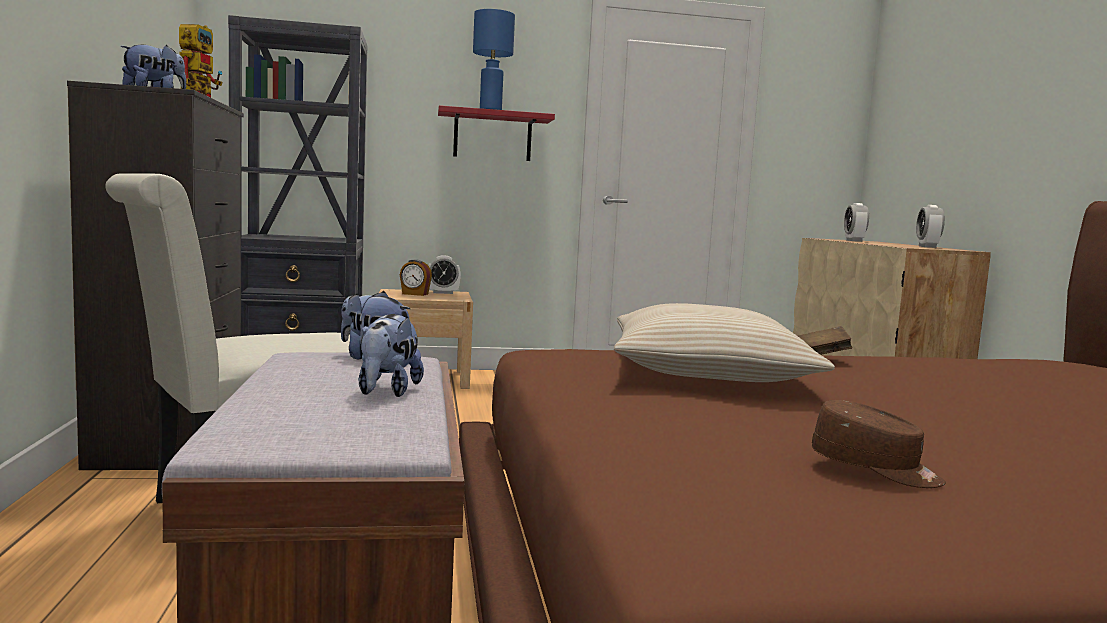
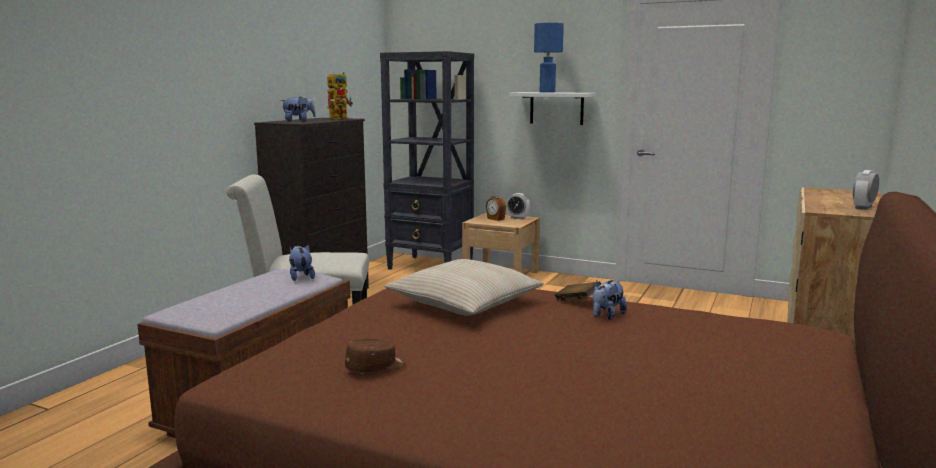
camera: 35 degrees right, 5 degrees up
plush toy [359,314,424,397] -> plush toy moved to [593,280,627,320]
red shelf [438,105,555,161] -> white shelf [509,92,596,125]
brown cap [812,400,946,488] -> brown cap turned 105 degrees counterclockwise [345,339,405,373]
alarm clock [844,203,869,242] -> none

